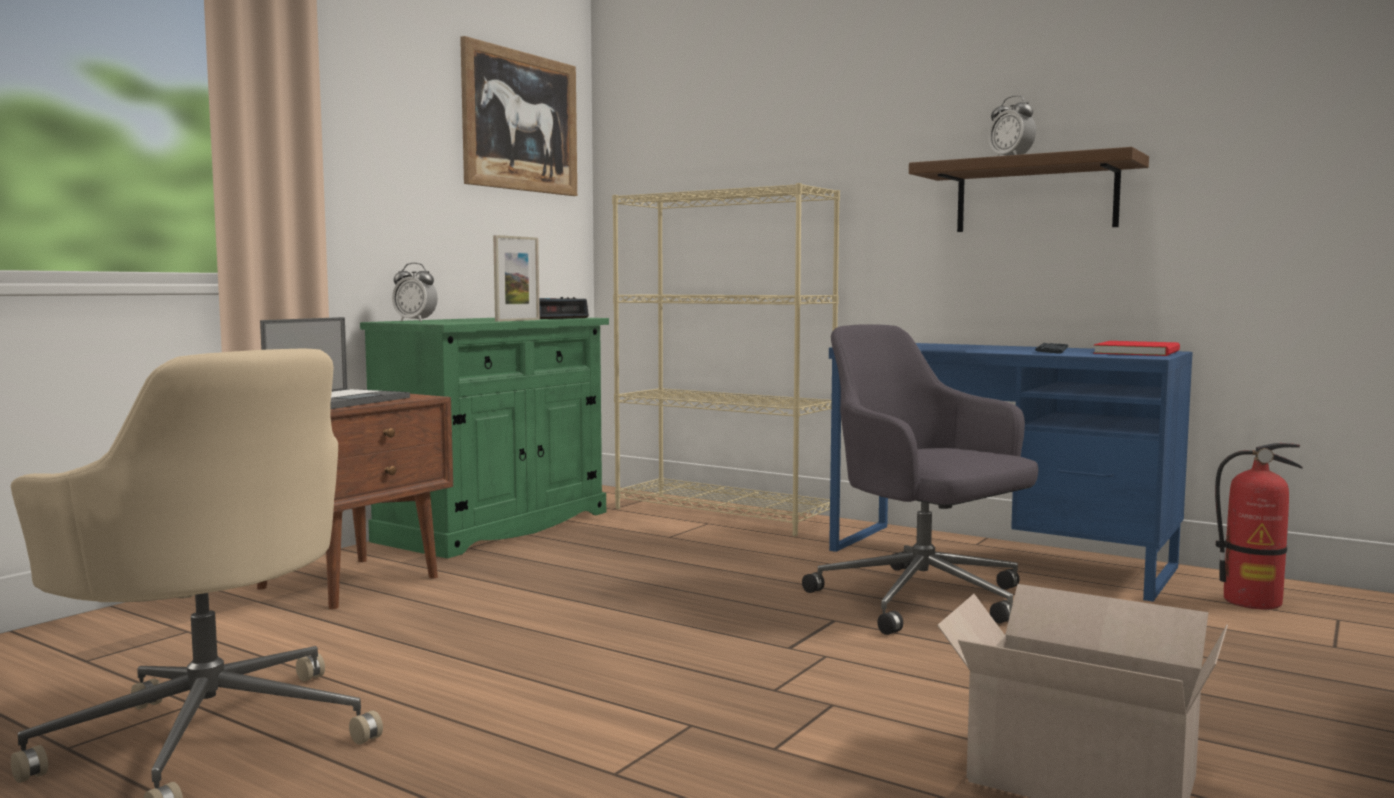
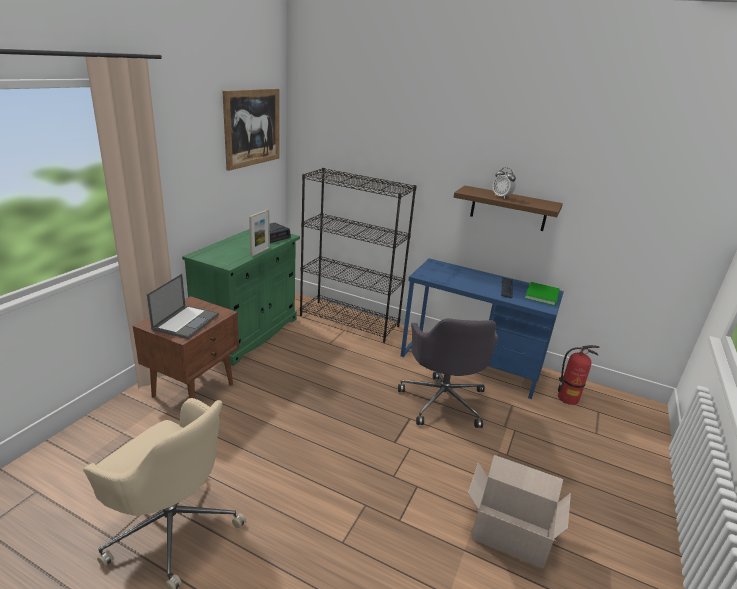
camera: 10 degrees left, 20 degrees up
alarm clock [392,263,438,322] -> none
beige bookcase [612,183,840,536] -> black bookcase [300,168,417,343]
grey office chair [802,324,1038,635] -> grey office chair turned 135 degrees counterclockwise [398,318,498,428]
red book [1093,341,1180,356] -> green book [525,282,559,306]

